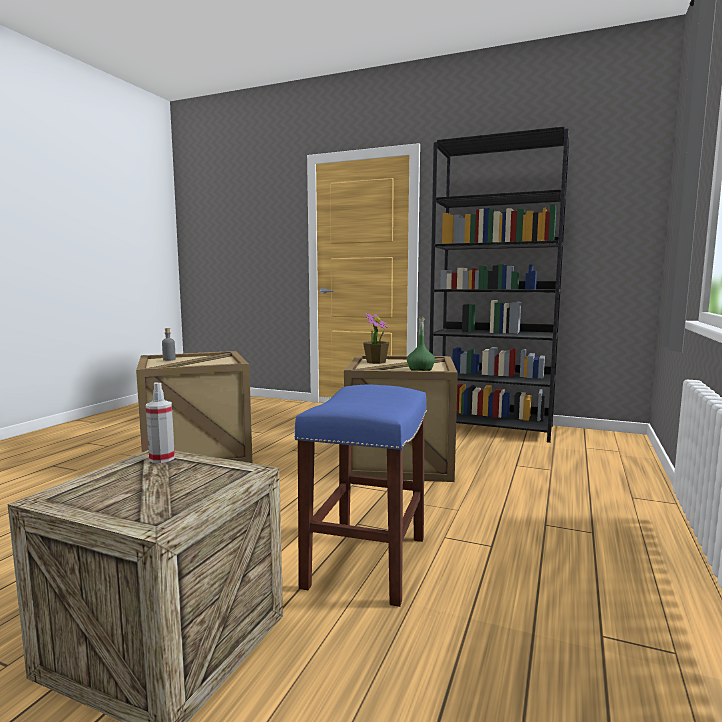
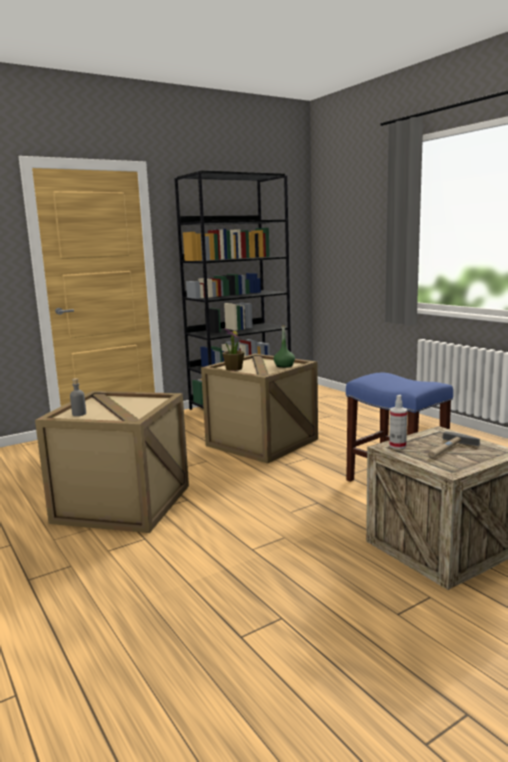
camera: 55 degrees left, 5 degrees up
none -> hammer [428,431,480,458]

